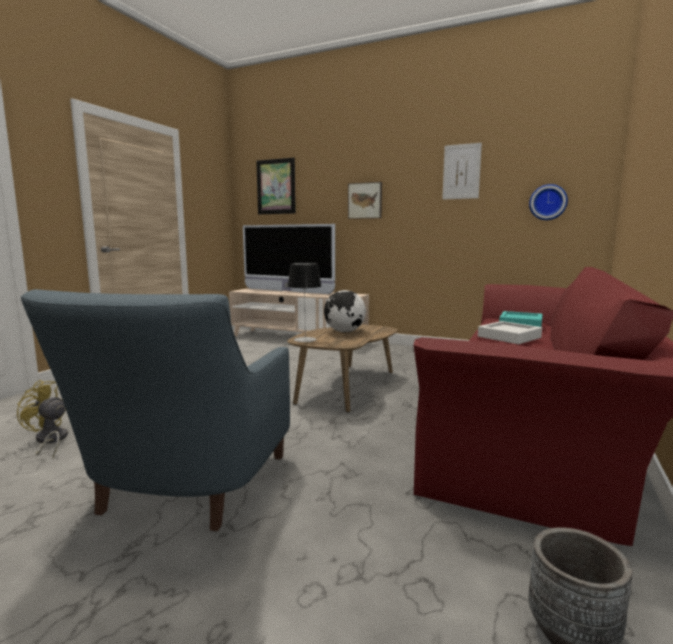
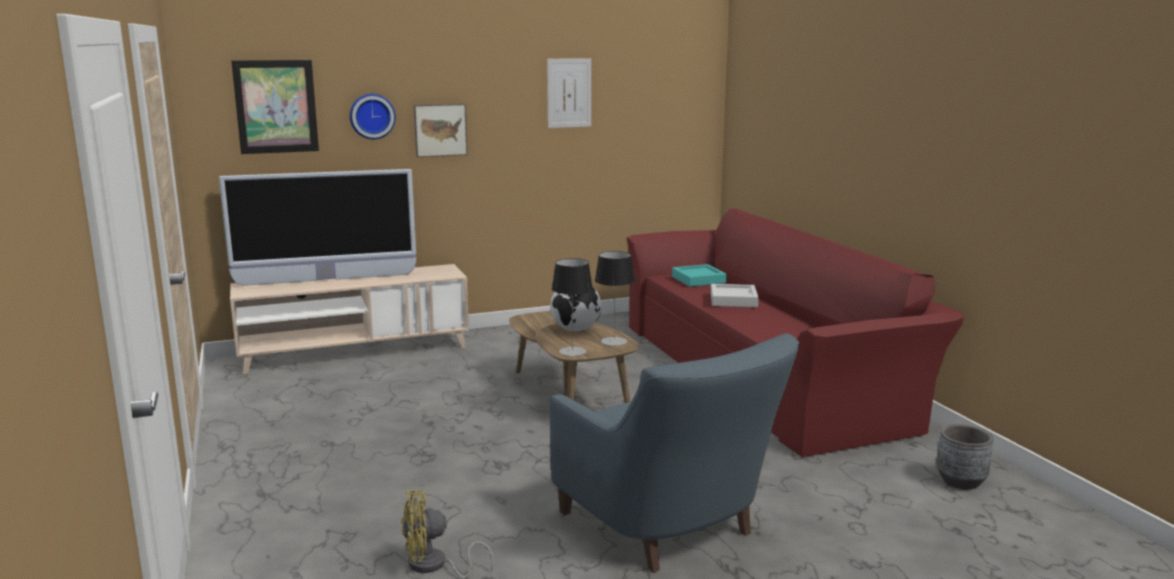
camera: 45 degrees left, 5 degrees up
wall clock [529,184,568,220] -> wall clock moved to [350,94,396,139]
none -> table lamp [595,251,635,346]

